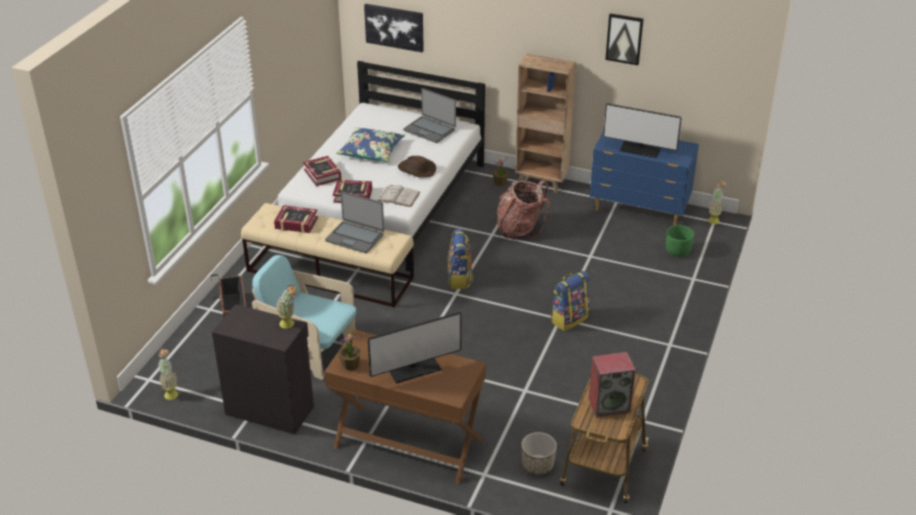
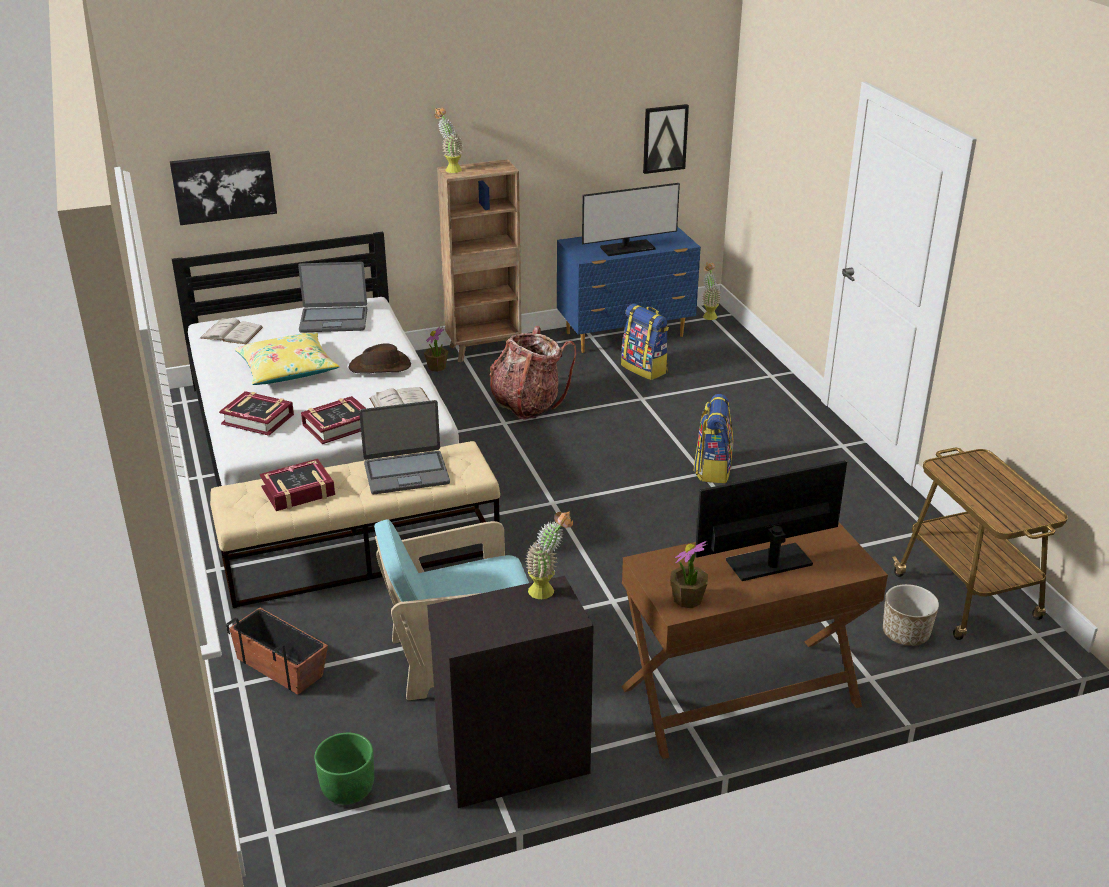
camera: 40 degrees left, 5 degrees down
potted plant [158,349,178,400] -> potted plant moved to [435,107,463,173]
blue pillow [336,127,405,162] -> yellow pillow [234,332,340,385]
monitor [368,312,461,384] -> monitor turned 135 degrees counterclockwise [696,460,847,581]
backpack [447,229,473,289] -> backpack moved to [621,304,669,380]
speaker [588,352,636,417] -> none
picture [605,13,643,65] -> picture moved to [643,104,689,174]
green planter [666,225,694,257] -> green planter moved to [314,733,374,805]
none -> white book [200,318,263,344]

